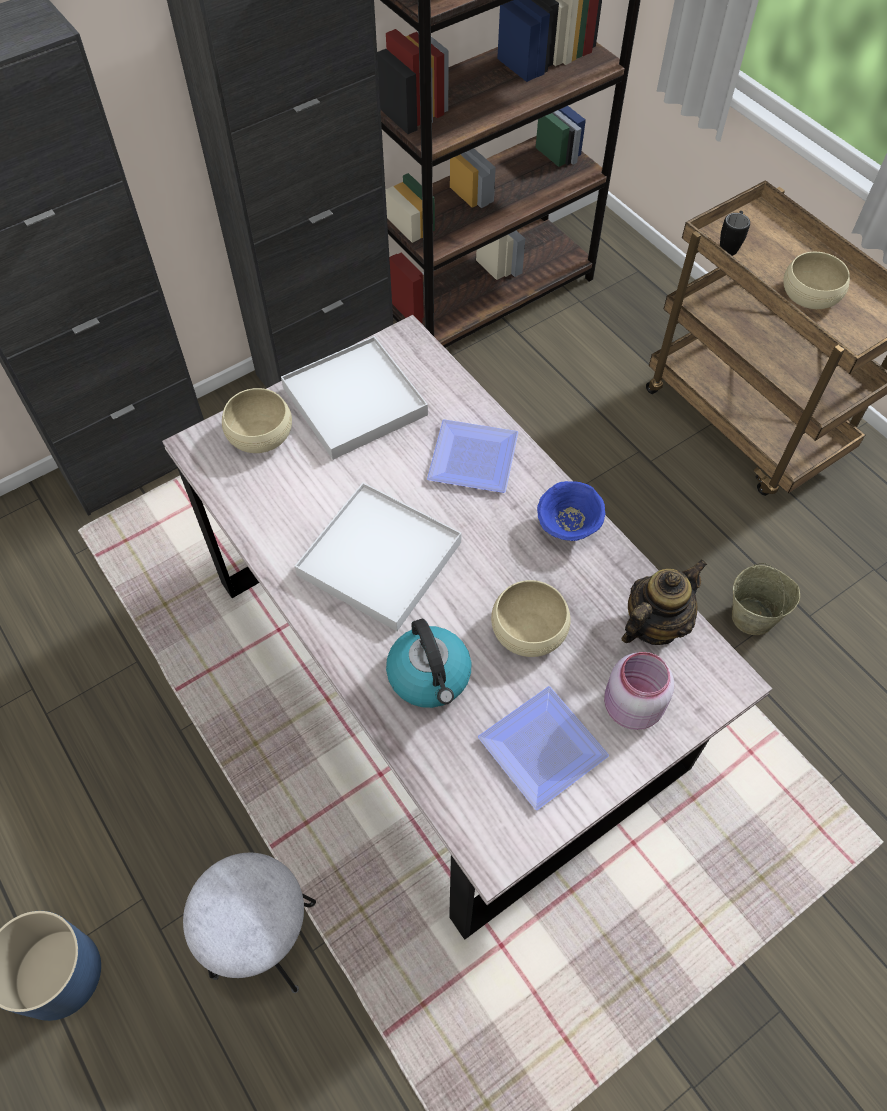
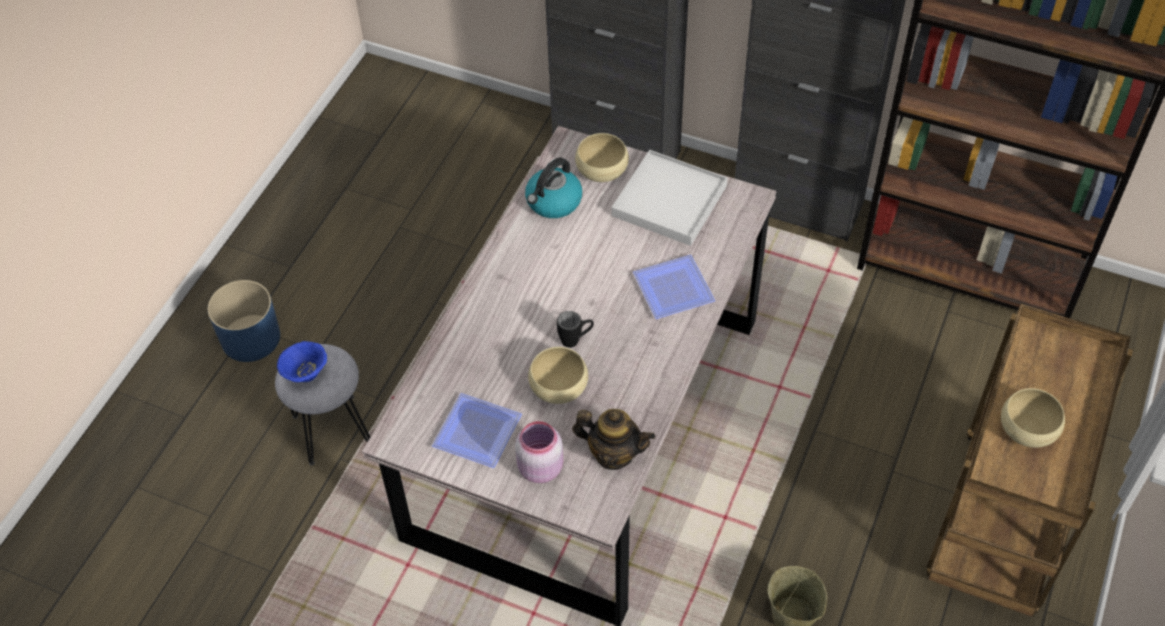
camera: 60 degrees right, 5 degrees down
white tray [295,482,462,631] -> none
kettle [386,619,471,708] -> kettle moved to [525,157,582,218]
blue bowl [537,481,605,541] -> blue bowl moved to [277,341,327,382]
black mug [720,211,750,256] -> black mug moved to [557,311,594,348]

